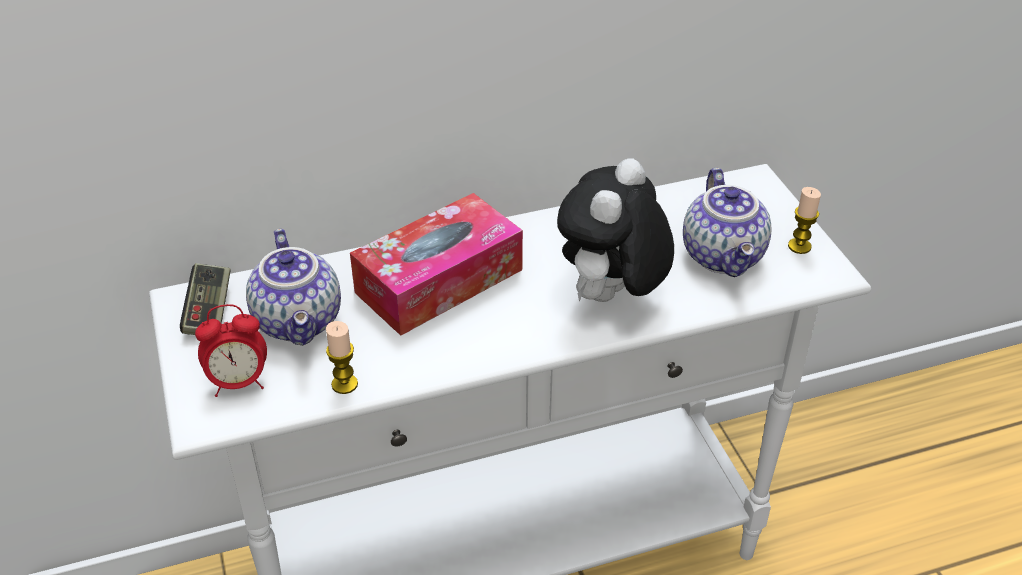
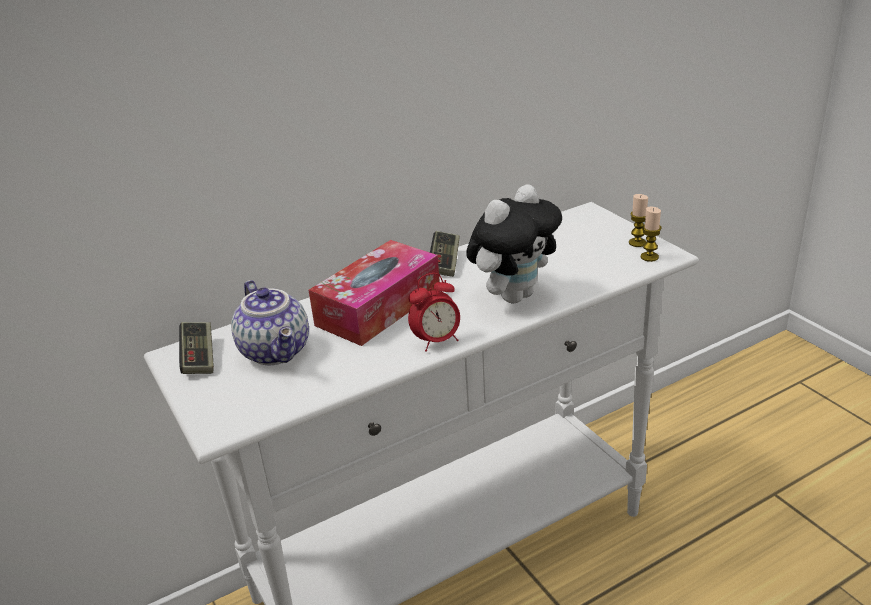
camera: 10 degrees left, 10 degrees down
alarm clock [195,304,267,397] -> alarm clock moved to [408,273,460,352]
candle [326,321,358,394] -> candle moved to [641,207,662,262]
plush toy [557,158,674,302] -> plush toy turned 150 degrees counterclockwise [466,184,562,303]
teapot [683,168,771,277] -> none
none -> game controller [430,231,460,277]

